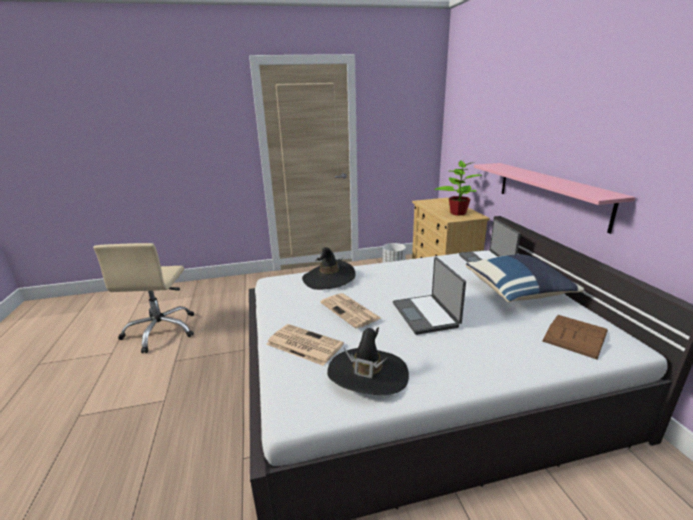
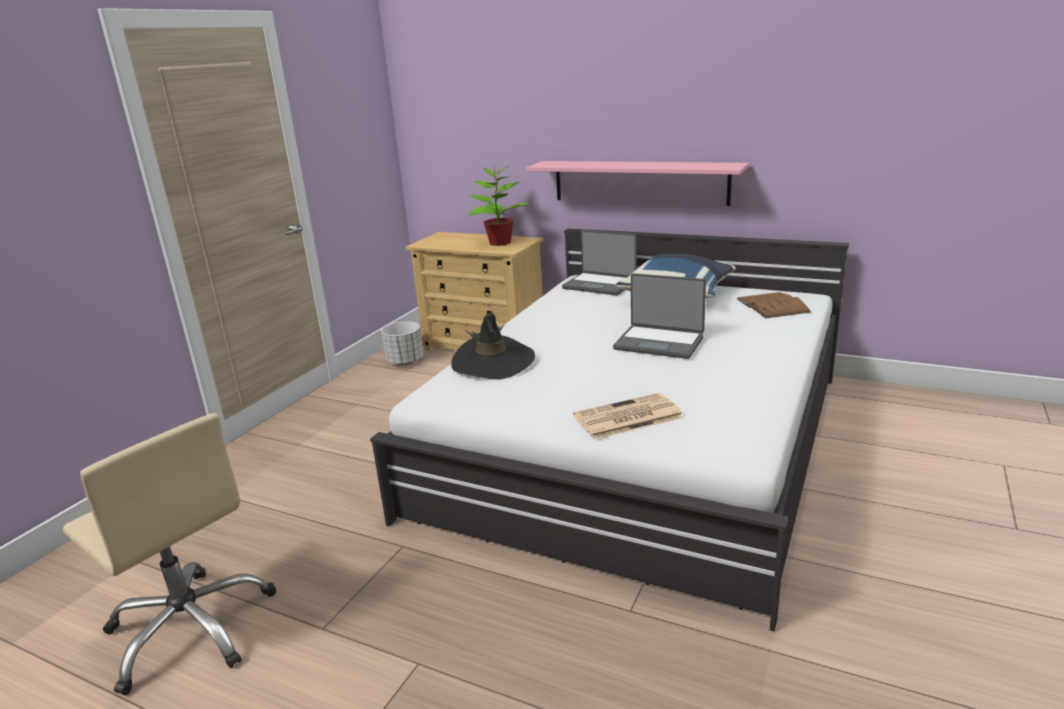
camera: 50 degrees left, 0 degrees up
newspaper [320,293,381,329] -> none
black hat [327,327,409,395] -> none

